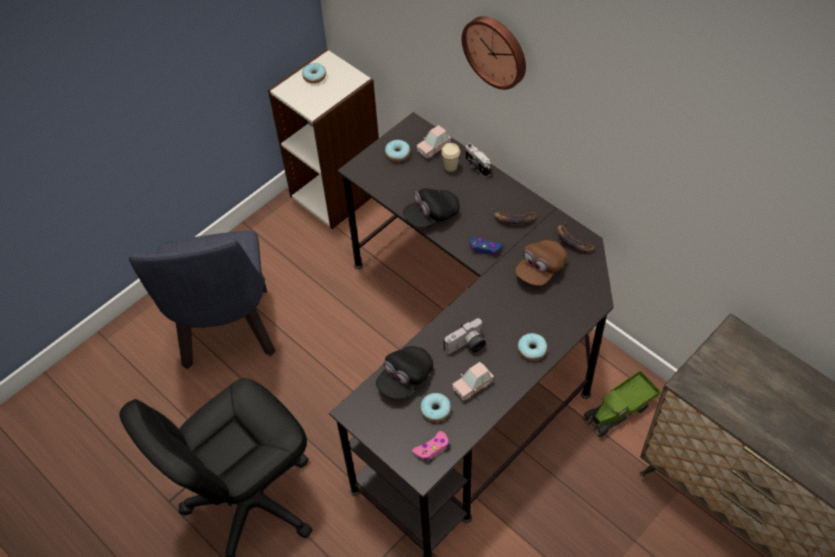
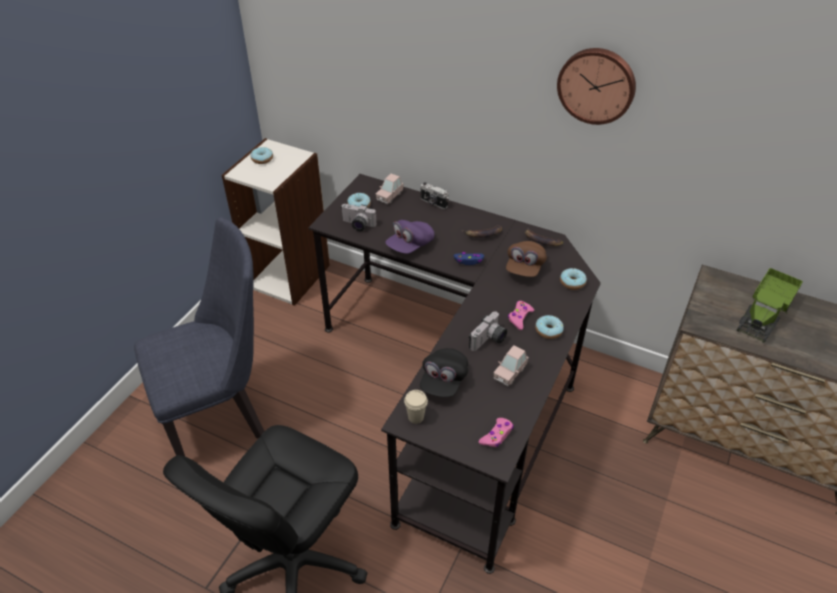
camera: 20 degrees left, 10 degrees down
blue chair [129,231,276,369] -> blue chair turned 90 degrees counterclockwise [134,217,265,456]
black cap [403,188,460,228] -> purple cap [385,220,434,254]
donut [420,393,451,422] -> donut moved to [560,268,587,290]
beige cup [441,143,460,172] -> beige cup moved to [404,390,428,424]
wall clock [462,16,526,90] -> wall clock moved to [557,48,636,125]
toy truck [583,370,661,437] -> toy truck moved to [737,268,803,343]
none -> camera [341,204,377,231]
none -> pink game controller [508,301,534,330]

